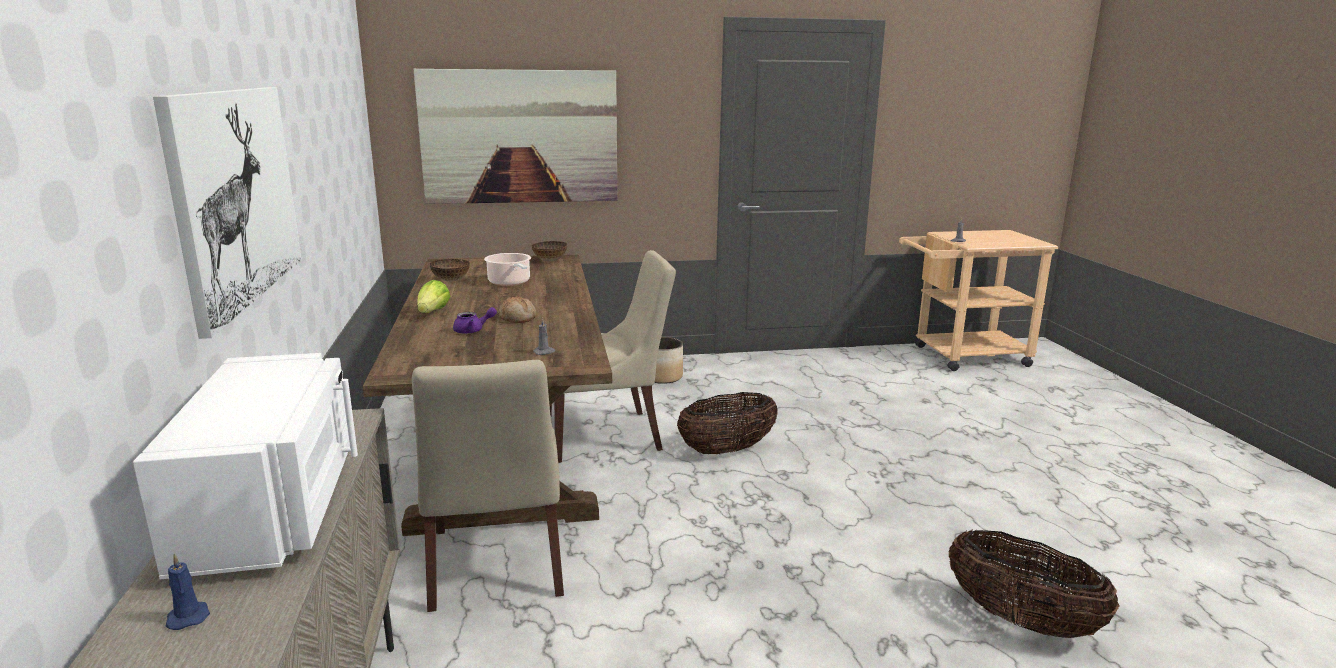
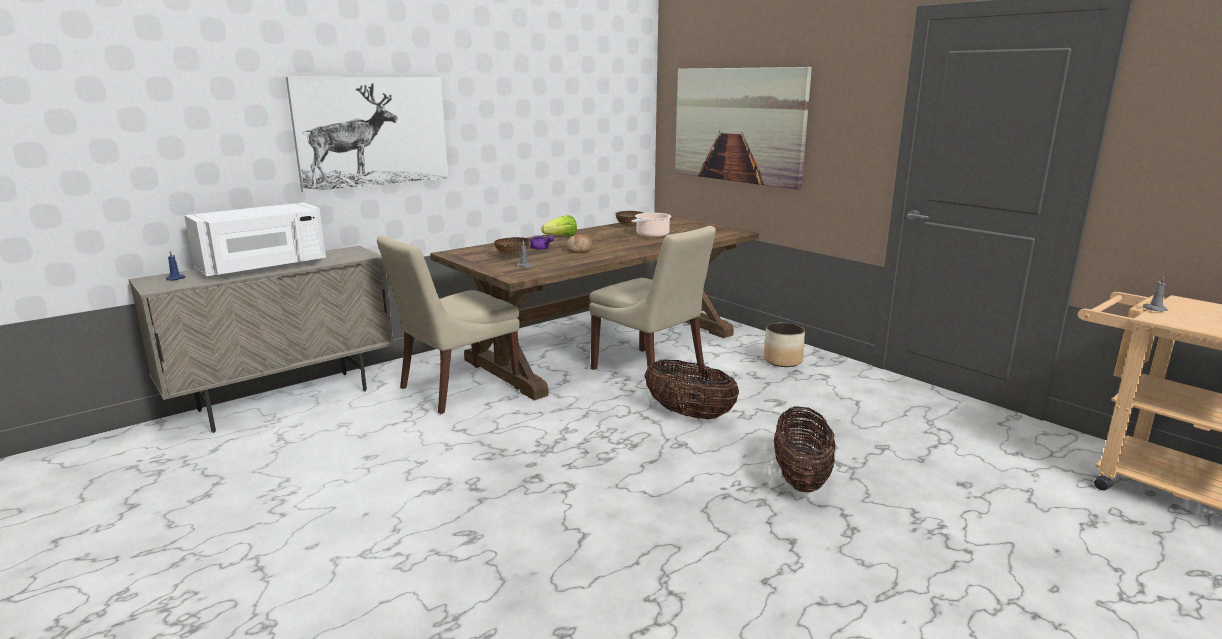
camera: 60 degrees right, 0 degrees up
bowl [531,241,567,261] -> bowl moved to [494,237,530,257]
basket [949,529,1120,638] -> basket moved to [774,406,836,492]

